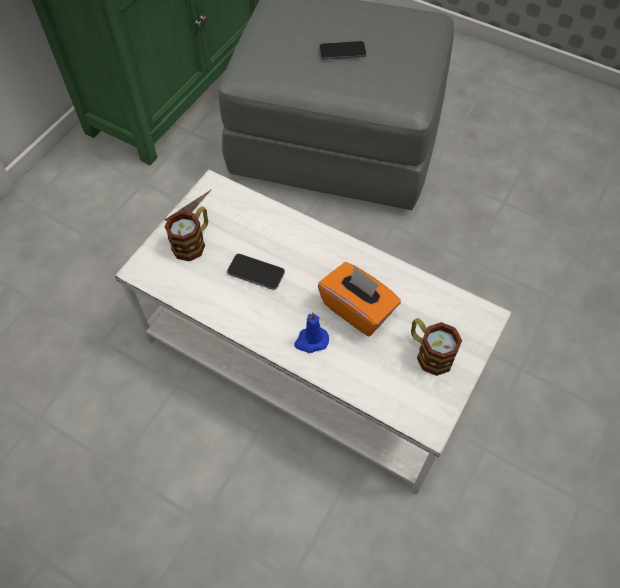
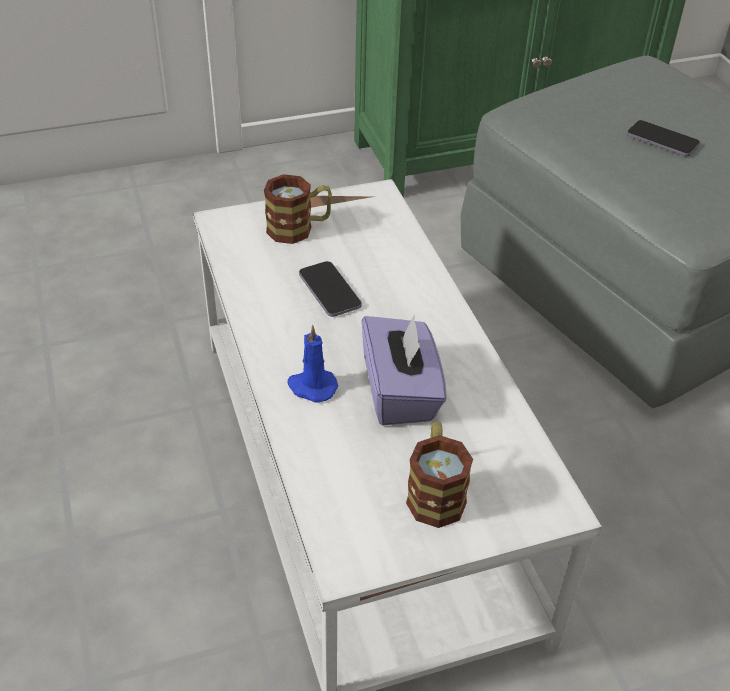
camera: 40 degrees right, 15 degrees down
orange tissue box [318,262,401,336] -> purple tissue box [361,314,447,425]

